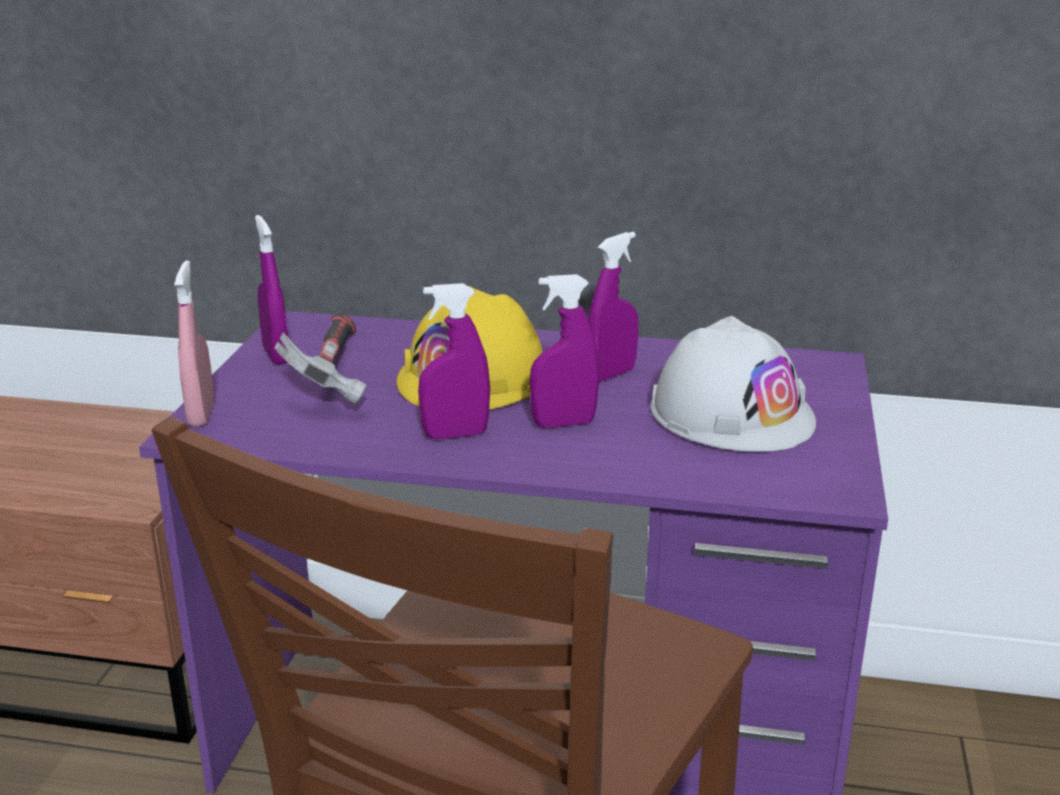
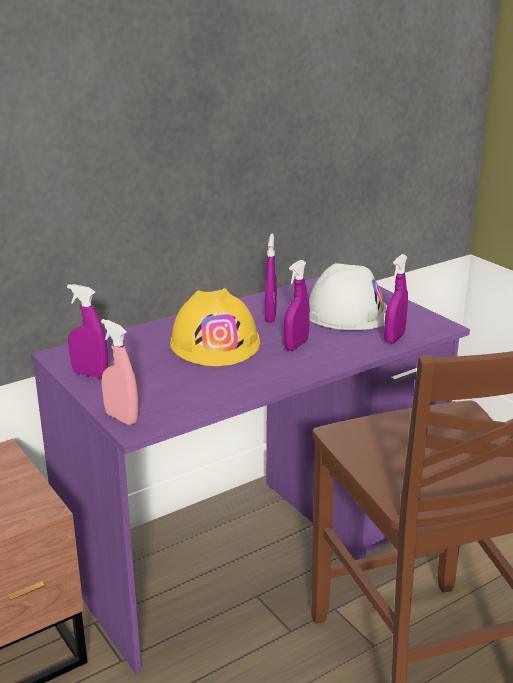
camera: 45 degrees left, 0 degrees up
hammer [275,314,367,405] -> none
purple spray bottle [418,283,490,439] -> purple spray bottle moved to [384,254,408,344]

